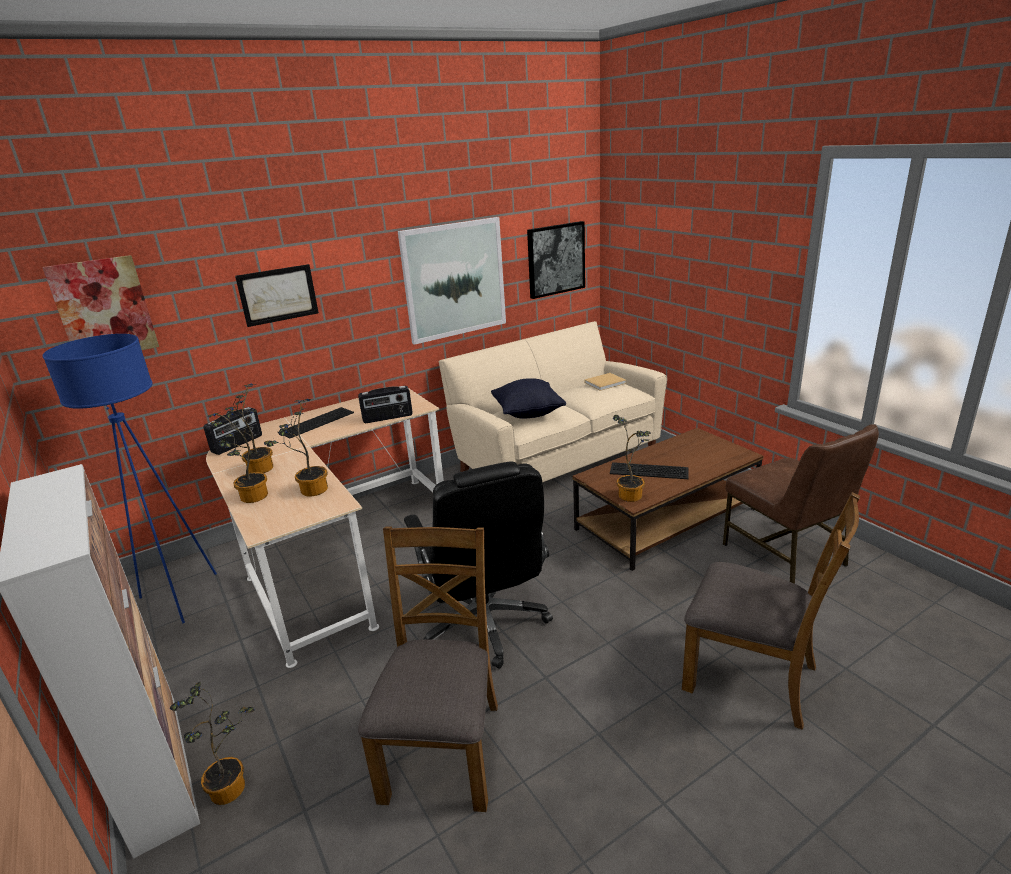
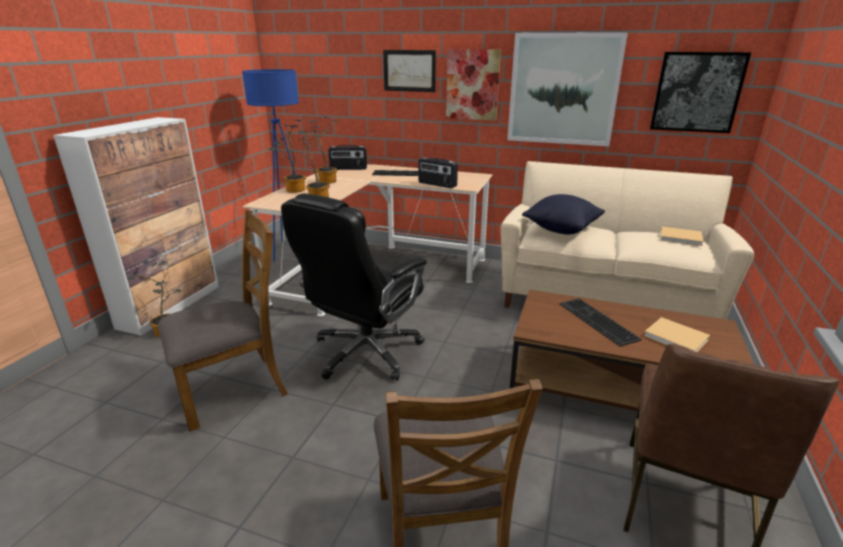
camera: 50 degrees right, 0 degrees up
picture [43,255,159,350] -> picture moved to [446,49,501,121]
potted plant [613,415,651,502] -> none
none -> beige book [644,317,710,352]

